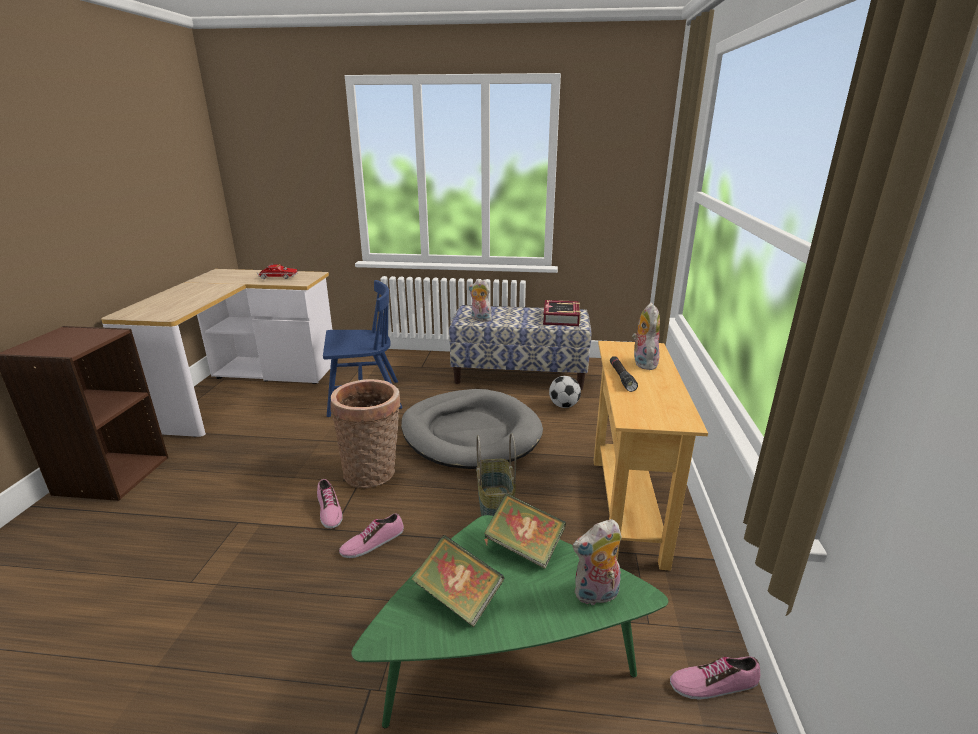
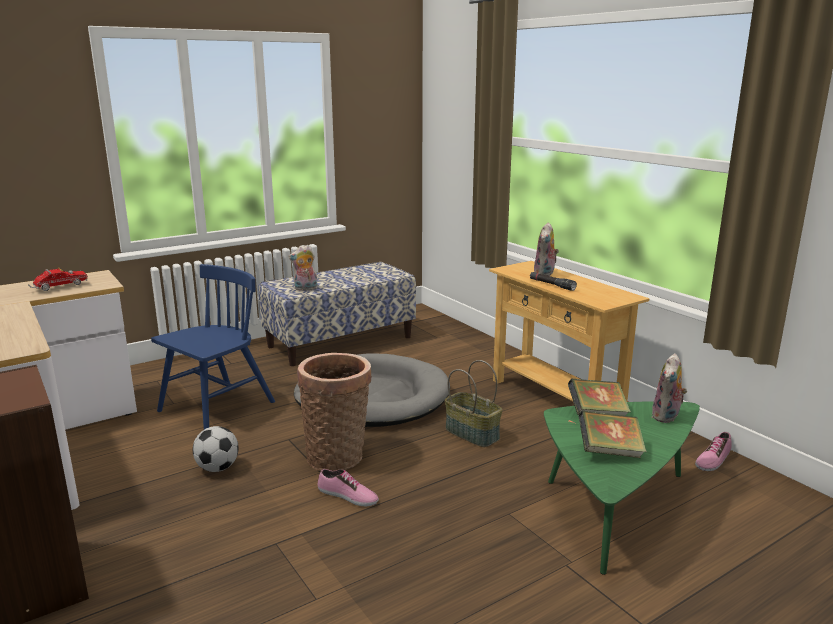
camera: 40 degrees left, 5 degrees down
shoe [339,513,404,558] -> none
book [543,300,581,326] -> none
football [549,376,581,408] -> football moved to [193,426,239,472]
plush toy [632,303,660,370] -> plush toy turned 120 degrees counterclockwise [534,222,559,276]

